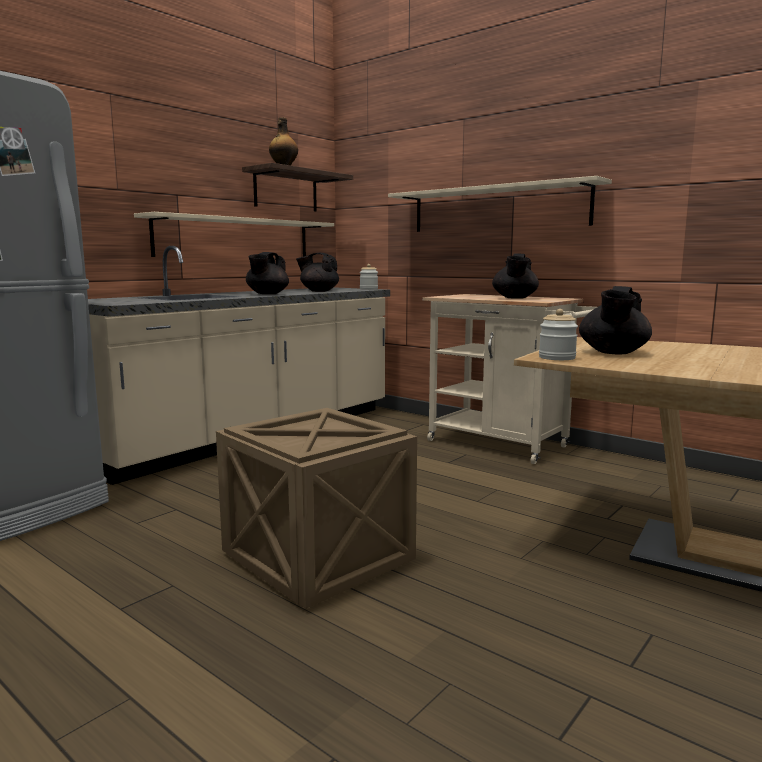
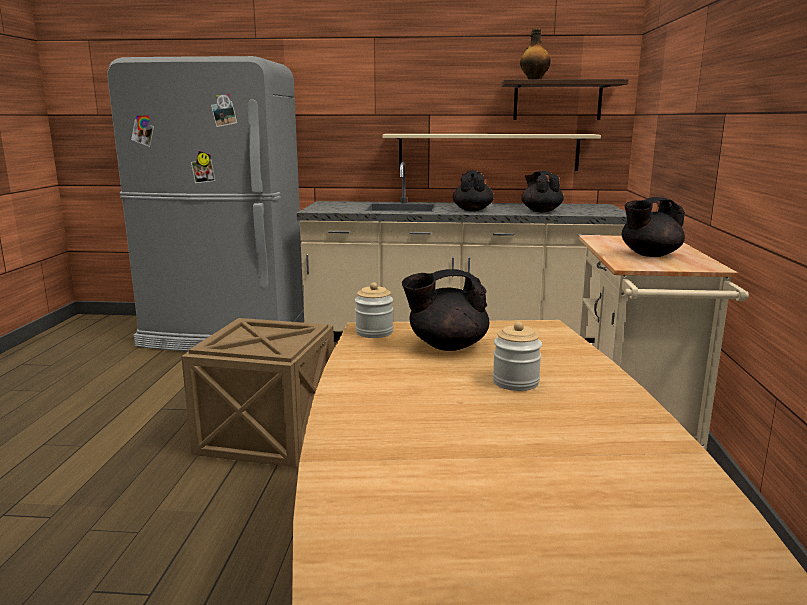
camera: 55 degrees right, 5 degrees up
black teapot [246,252,289,294] -> black teapot turned 105 degrees clockwise [453,170,494,211]
jar [360,264,378,290] -> jar moved to [493,322,542,391]
beige shelf [388,176,612,232] -> none

